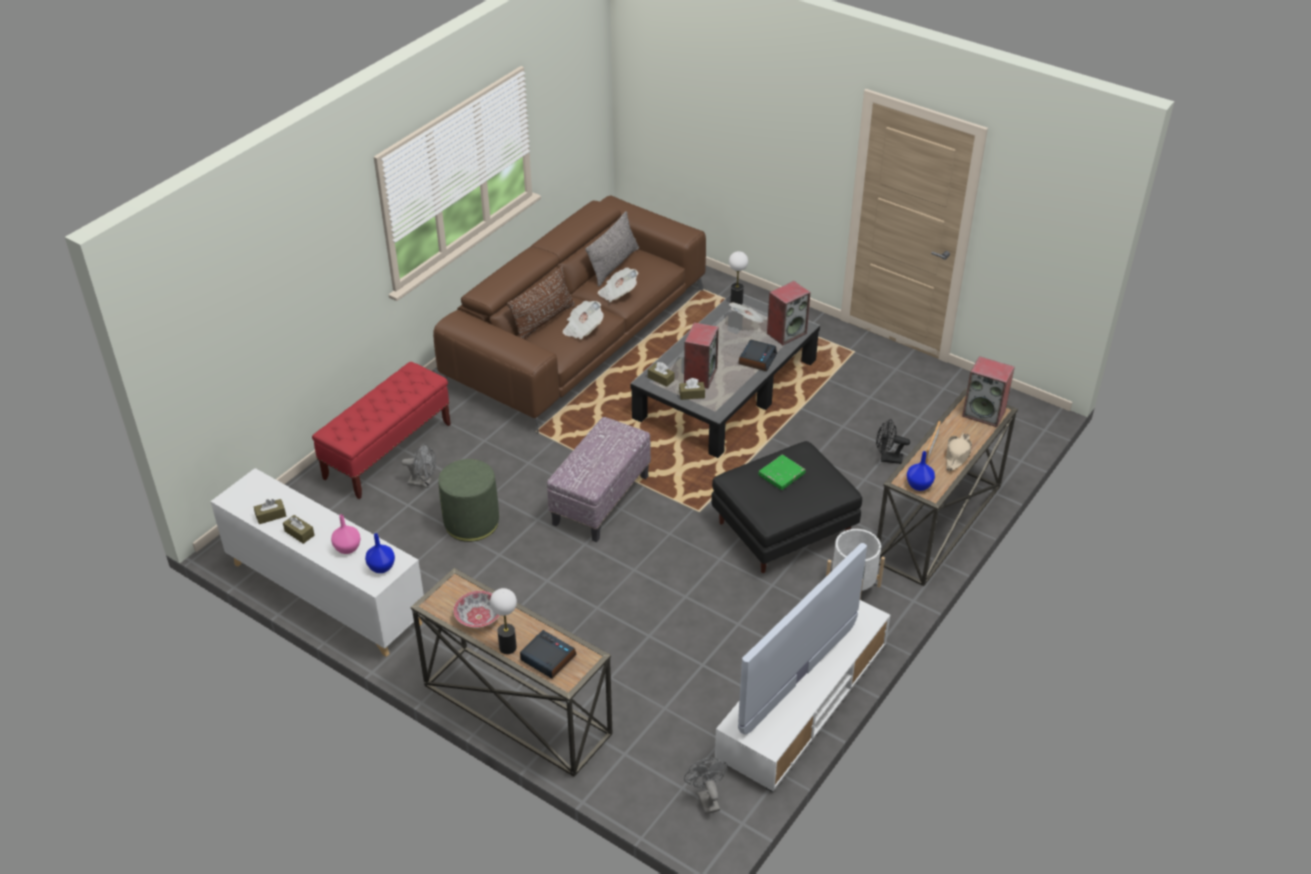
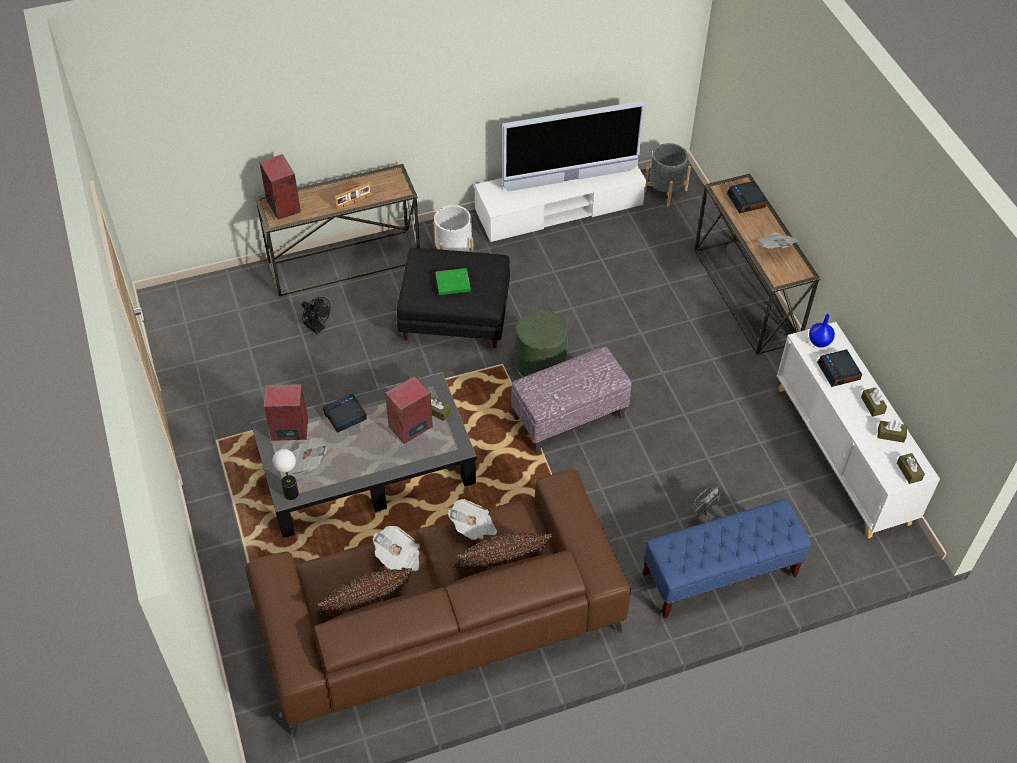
camera: 145 degrees left, 10 degrees up
red bench [312,362,451,499] -> blue bench [643,499,811,618]
pink vase [331,514,361,554] -> alarm clock [817,349,862,387]
green ottoman [438,459,499,542] -> green ottoman moved to [515,310,568,378]
bowl [453,591,500,628] -> newspaper [757,233,799,248]
table lamp [490,588,517,654] -> none
grey pillow [585,211,639,286] -> brown pillow [316,568,412,616]
brown tissue box [648,362,674,387] -> brown tissue box moved to [897,453,925,484]
grey fan [684,758,728,814] -> grey planter [645,143,691,207]
blue vase [907,451,935,491] -> none
beige hat [946,434,972,471] -> none

